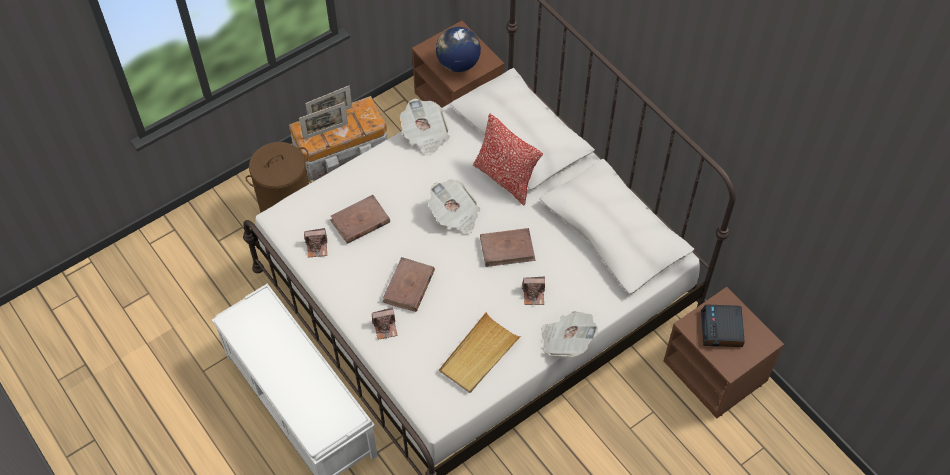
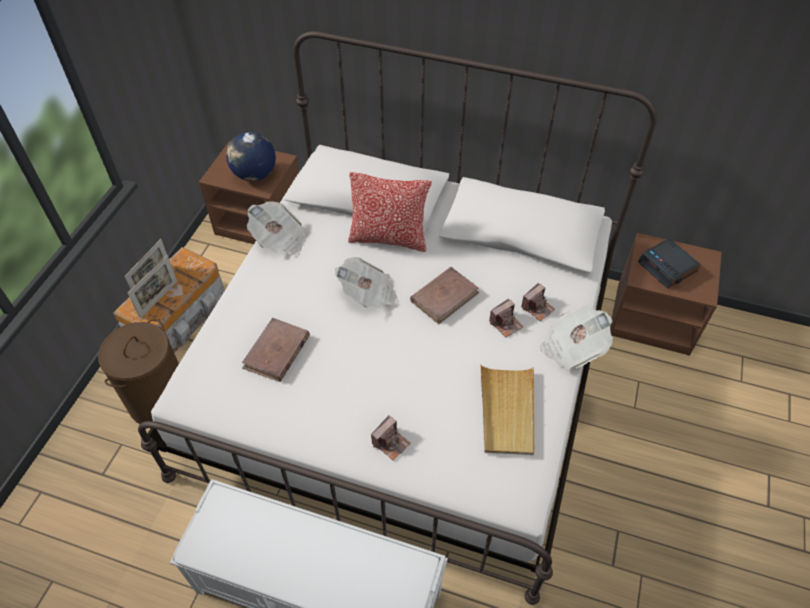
camera: 35 degrees left, 5 degrees down
camera [304,228,327,258] -> camera moved to [521,283,555,321]
brown book [383,257,435,312] -> none

